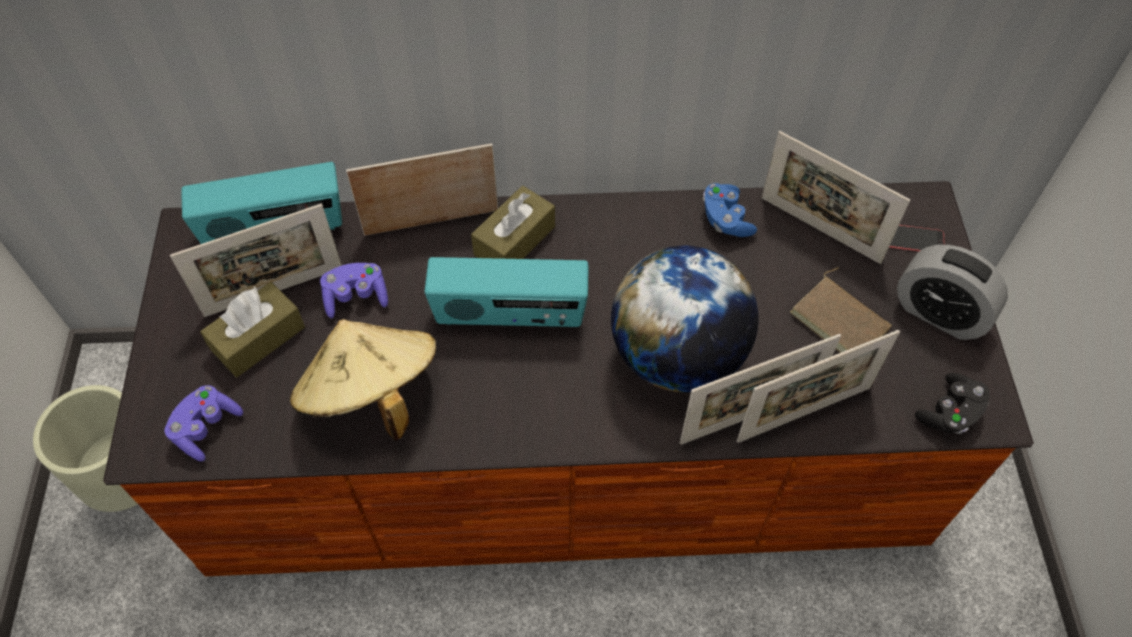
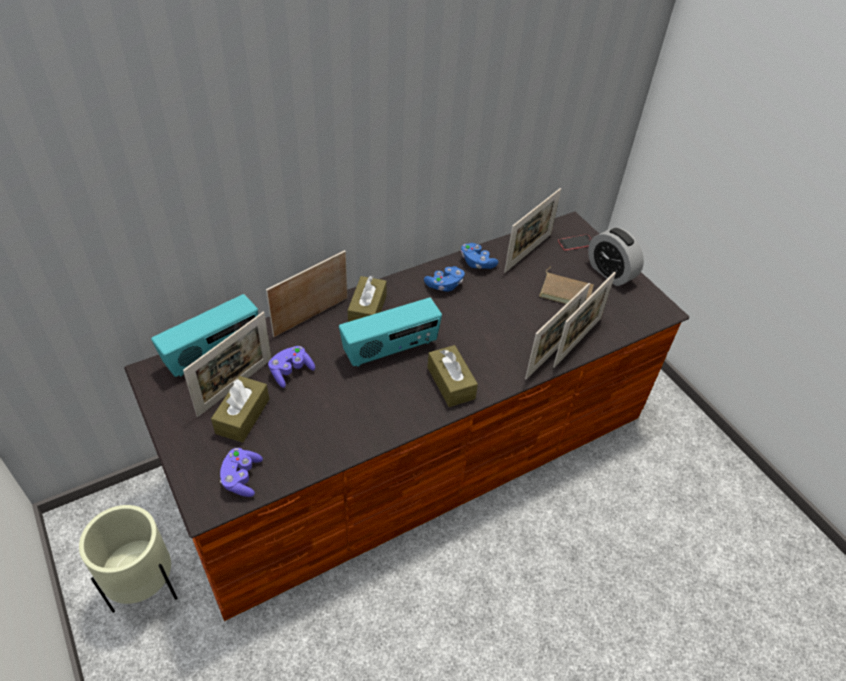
camera: 30 degrees left, 10 degrees down
beige hat [290,319,436,441] -> none
globe [611,246,759,392] -> none
picture frame [761,131,910,264] -> picture frame turned 60 degrees counterclockwise [504,188,561,273]
alarm clock [897,245,1008,340] -> alarm clock turned 45 degrees clockwise [588,227,644,286]
black game controller [915,373,990,434] -> none
none -> blue game controller [424,266,465,292]
none -> brown tissue box [427,345,478,407]

